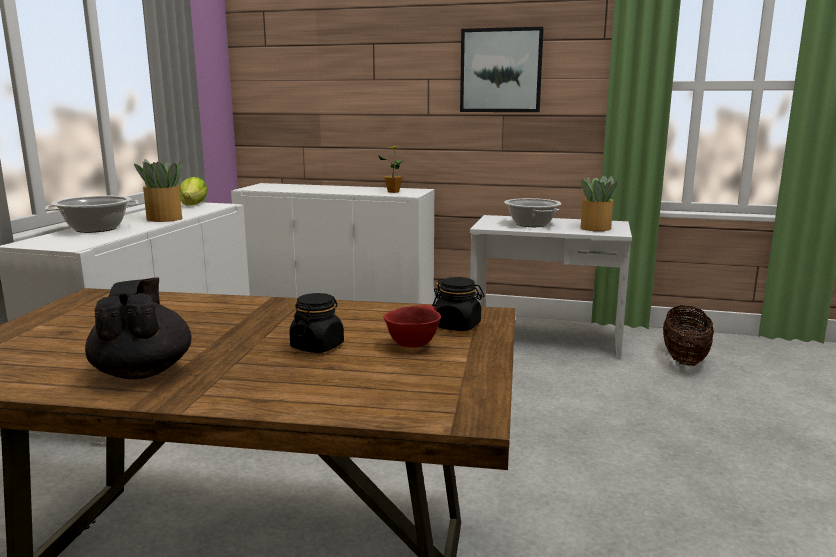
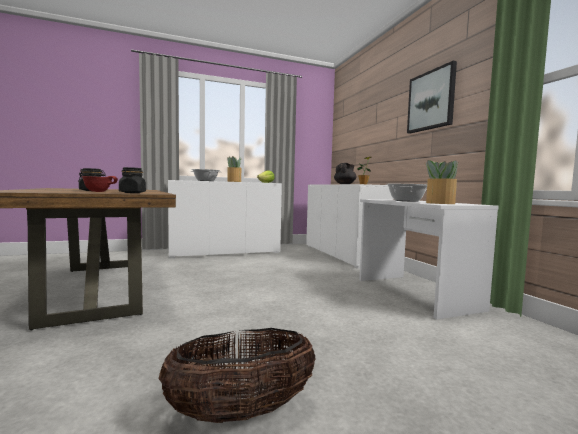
camera: 55 degrees right, 10 degrees down
black teapot [85,277,191,379] -> black teapot moved to [334,163,356,184]
basket [663,305,714,366] -> basket moved to [158,328,316,423]

